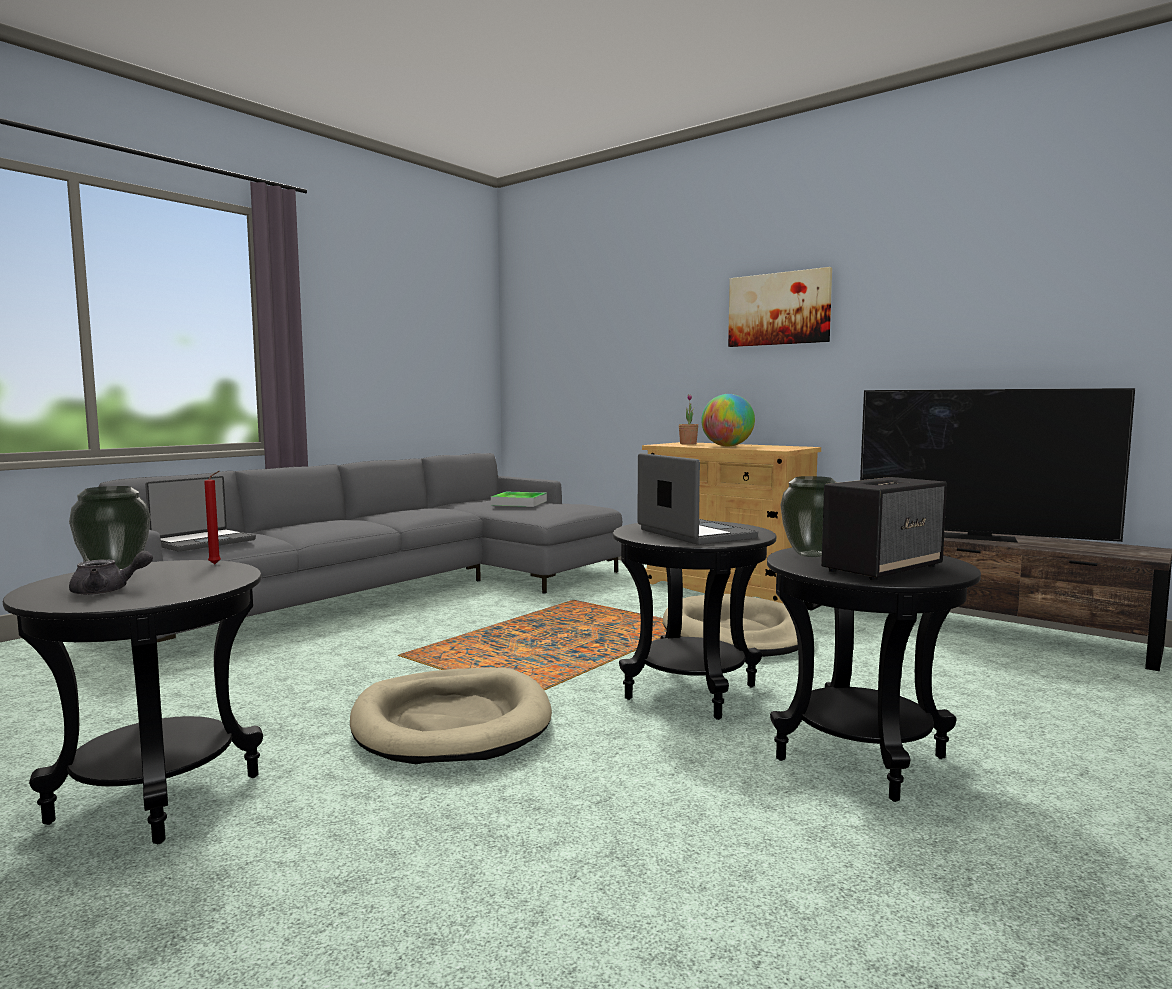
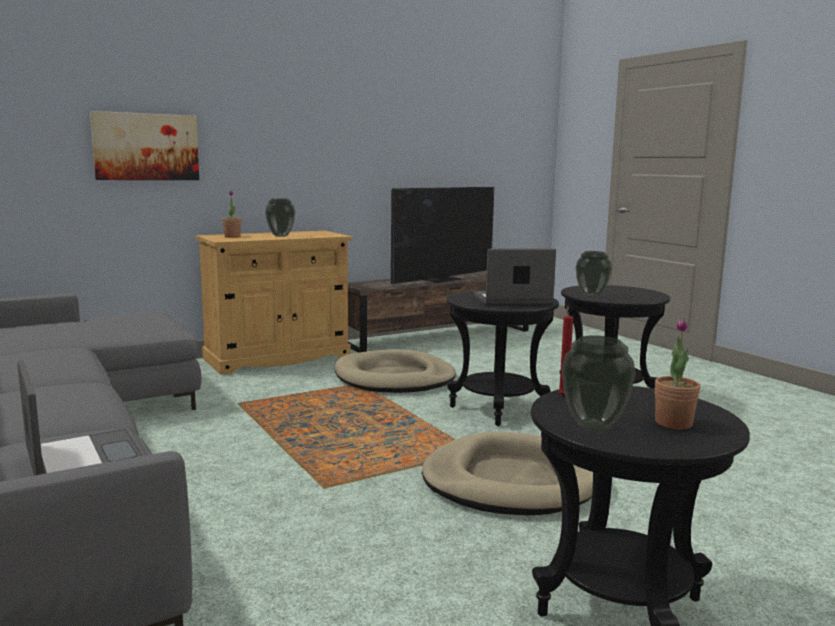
camera: 70 degrees left, 5 degrees up
grey teapot [69,551,153,595] -> potted plant [655,318,700,429]
tray [491,492,547,507] -> none
globe [701,394,755,447] -> vase [265,198,295,237]
picture [728,267,832,347] -> picture moved to [90,111,199,180]
speaker [821,477,947,581] -> none

